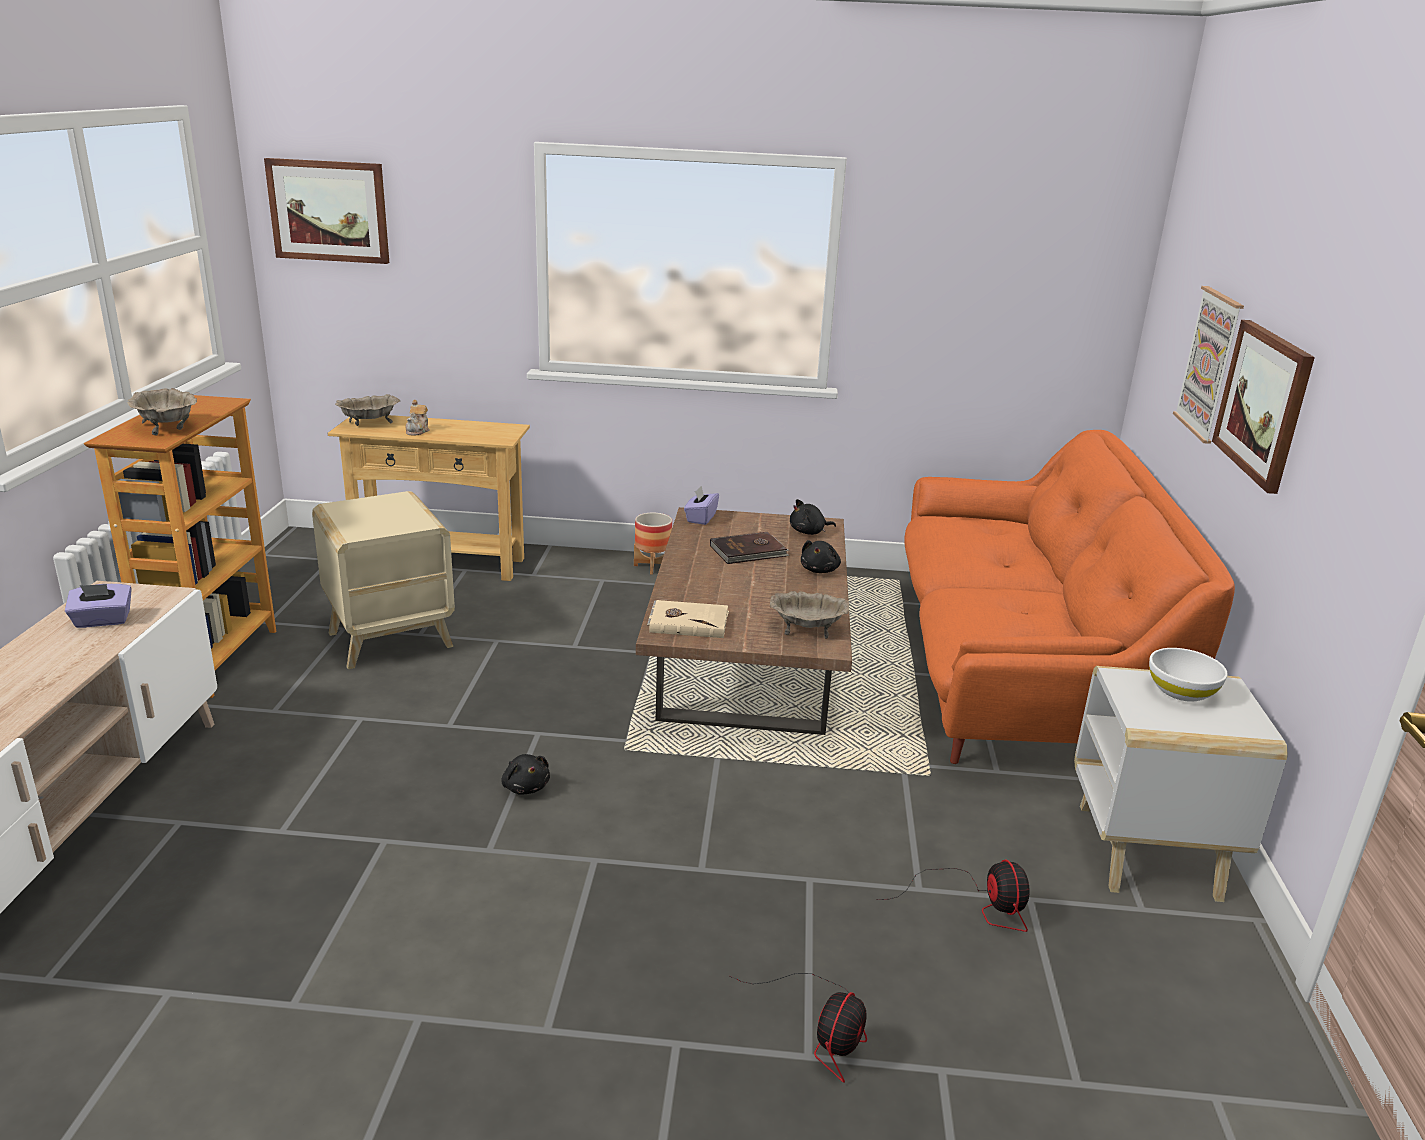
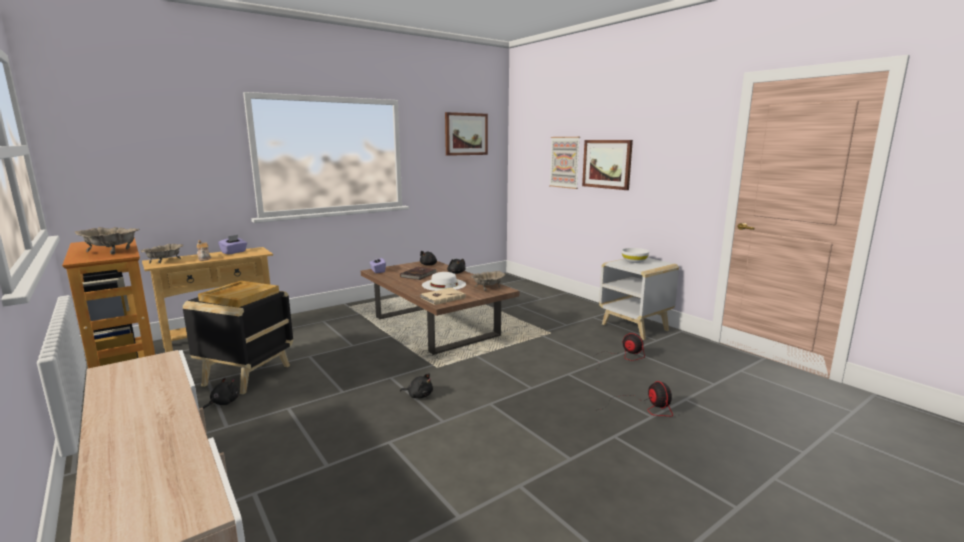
camera: 40 degrees left, 10 degrees down
purple tissue box [65,584,132,628] -> purple tissue box moved to [218,235,247,254]
picture [264,158,389,264] -> picture moved to [445,112,488,156]
beige side table [312,491,455,669] -> black side table [183,291,293,394]
planter [634,513,672,574] -> none
orange sofa [904,430,1235,764] -> none
none -> beige tray [198,281,279,308]
none -> black plush toy [202,378,239,409]
none -> white hat [422,272,466,291]

